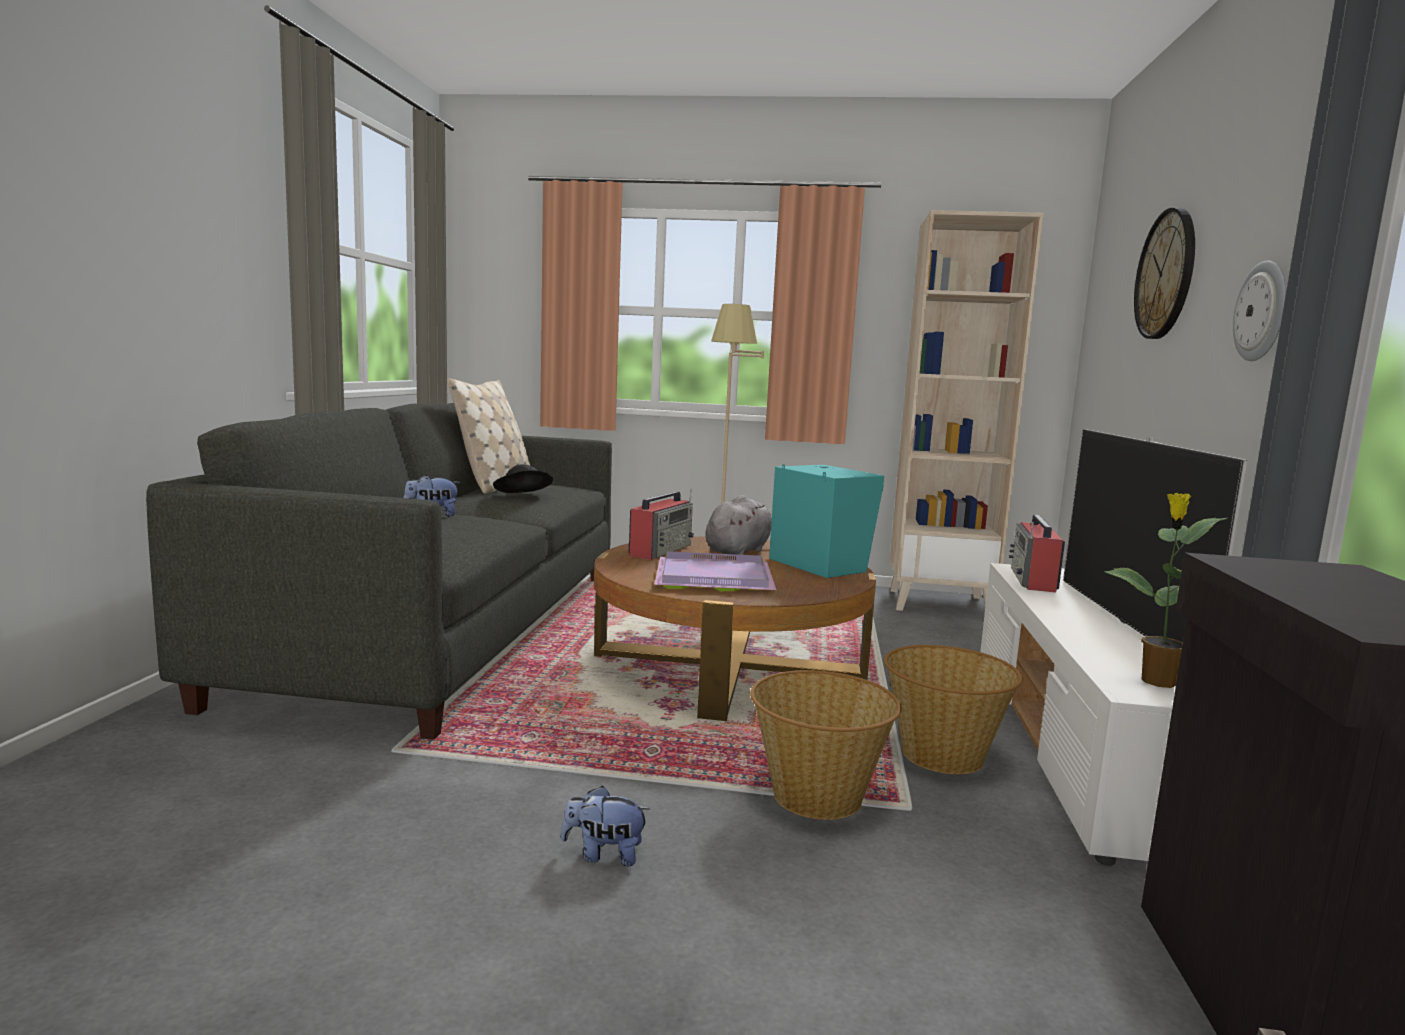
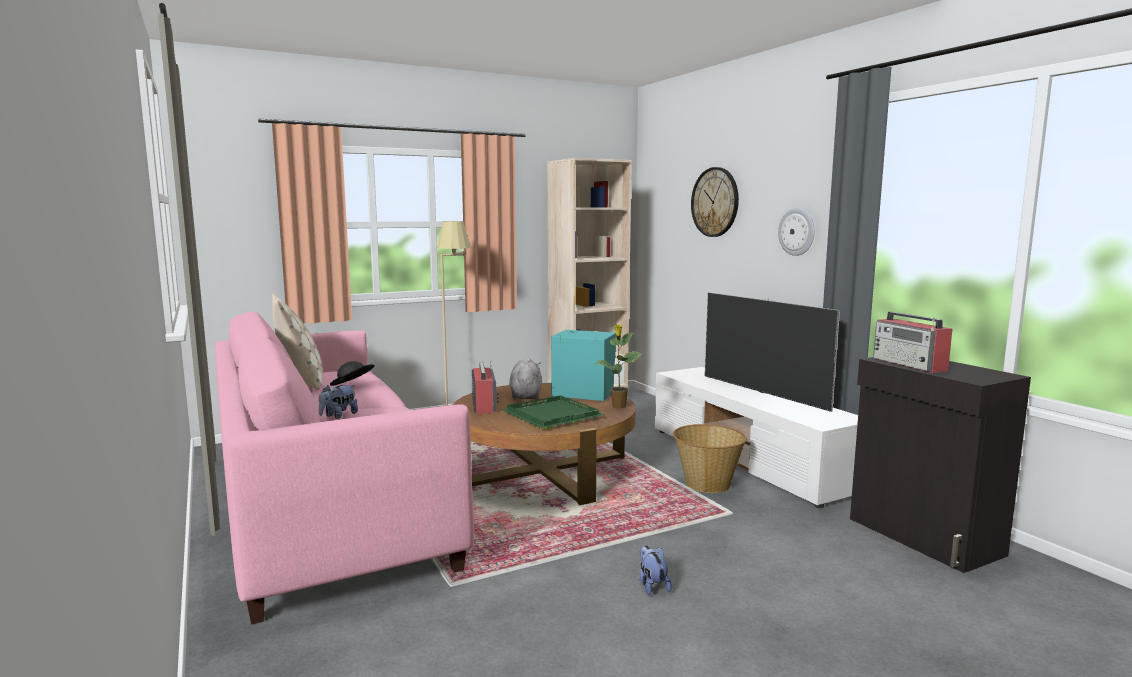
camera: 35 degrees left, 0 degrees up
grey sofa [146,403,612,740] -> pink sofa [215,312,474,625]
plush toy [561,786,650,866] -> plush toy turned 105 degrees clockwise [639,545,672,595]
purple tray [654,551,776,591] -> green tray [503,395,604,429]
basket [750,670,902,820] -> none
radio [1009,514,1065,592] -> radio moved to [873,312,952,373]
potted plant [1104,493,1227,688] -> potted plant moved to [595,324,643,409]

